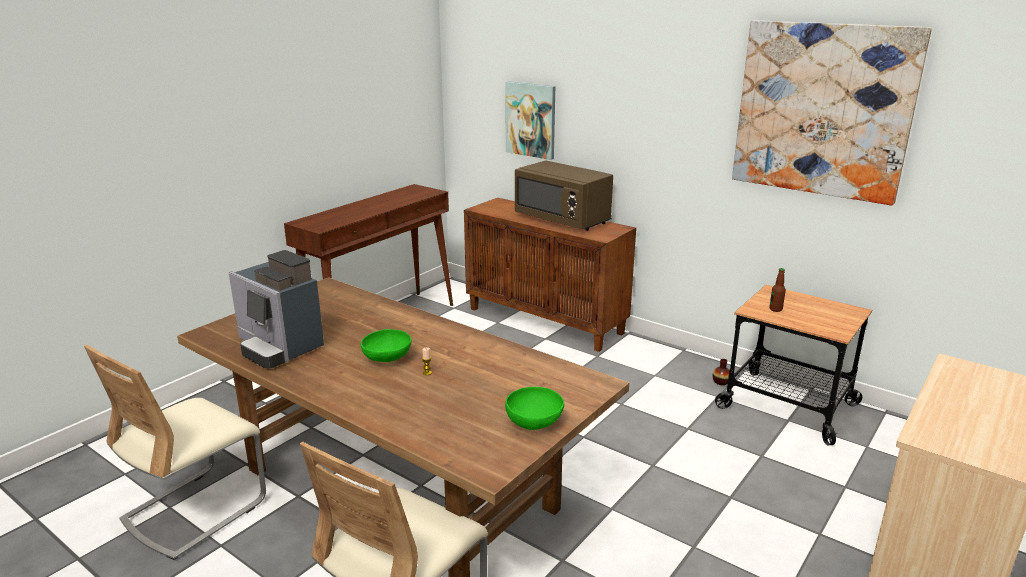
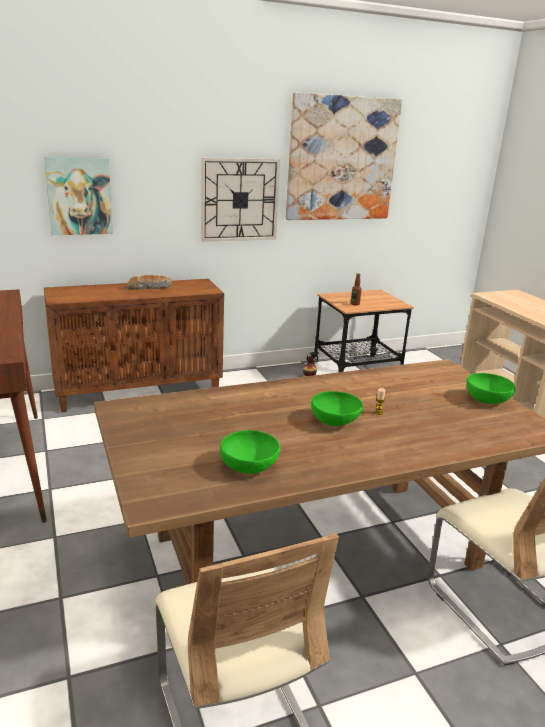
camera: 60 degrees left, 0 degrees up
coffee machine [229,250,324,369] -> green bowl [220,430,281,474]
brown microwave [515,161,613,231] -> bread [127,275,172,290]
none -> wall clock [201,158,280,242]

